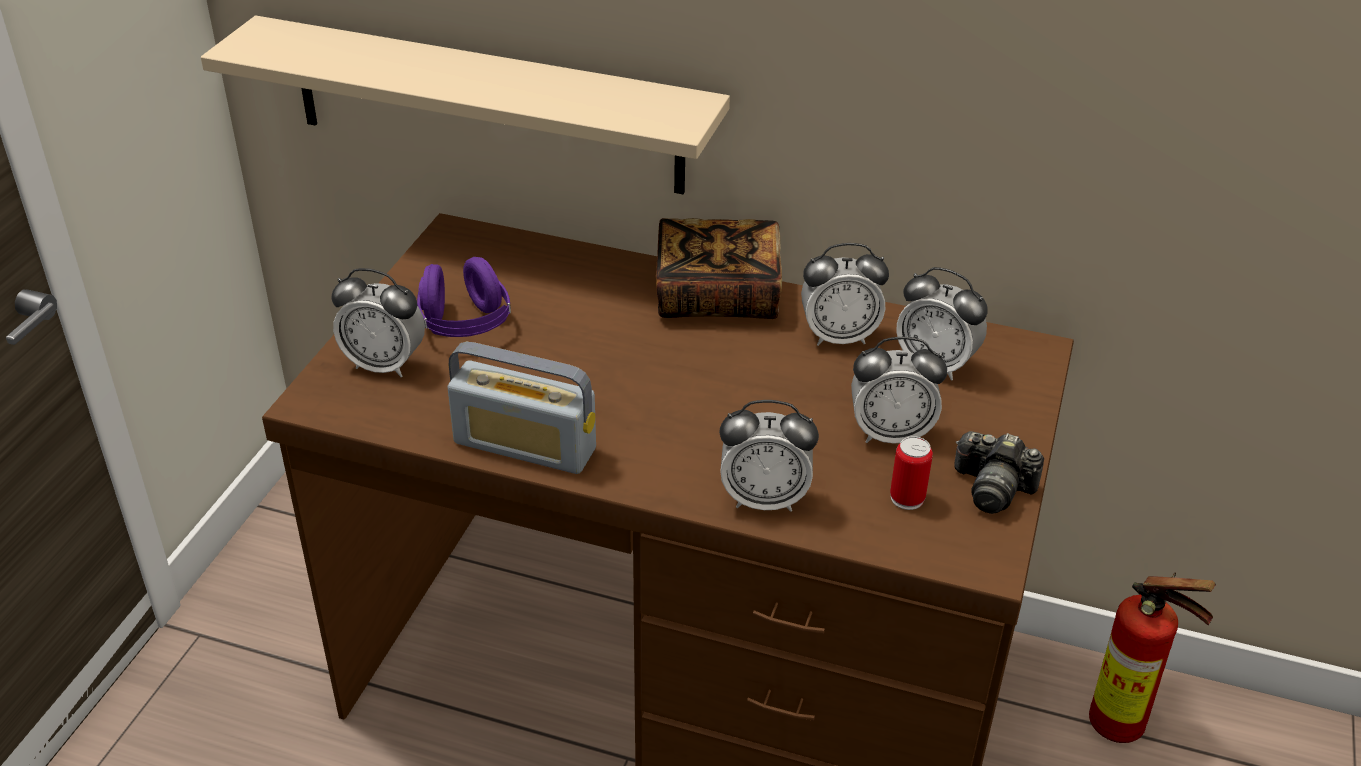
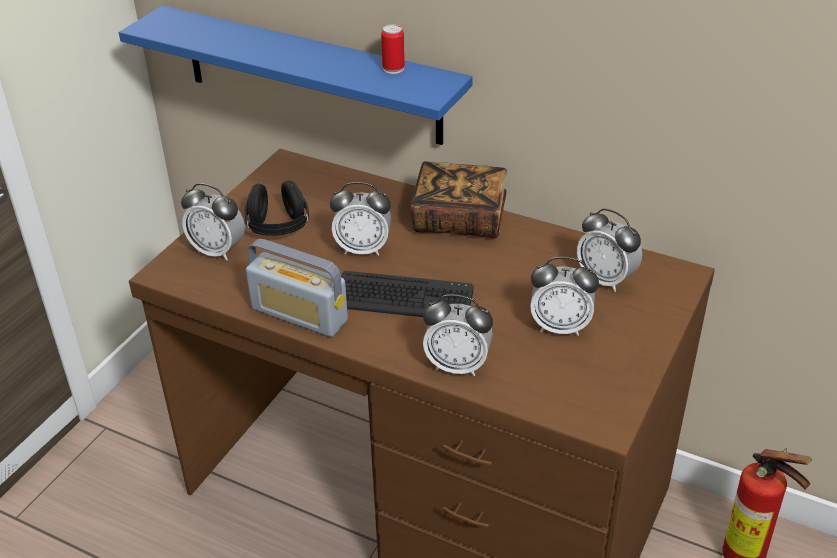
camera: 10 degrees right, 0 degrees up
beige shelf [201,16,730,194] -> blue shelf [119,5,473,145]
purple headphones [417,257,511,337] -> black headphones [244,180,309,236]
alarm clock [801,243,889,346] -> alarm clock moved to [330,182,391,256]
can [890,436,933,510] -> can moved to [381,24,405,74]
camera [954,431,1044,514] -> none
none -> keyboard [341,271,473,317]

